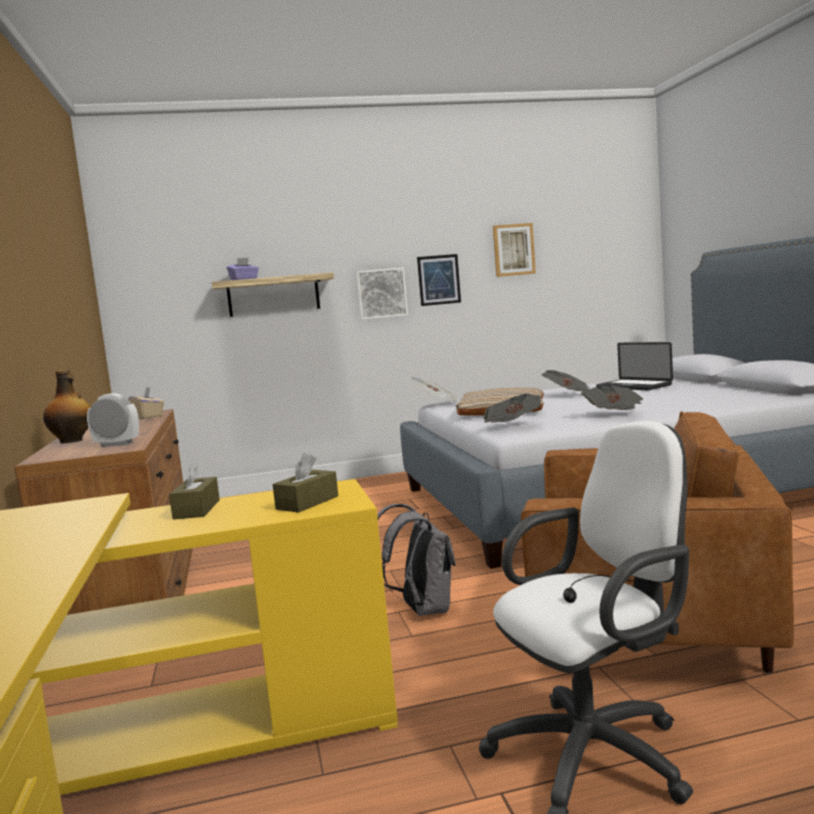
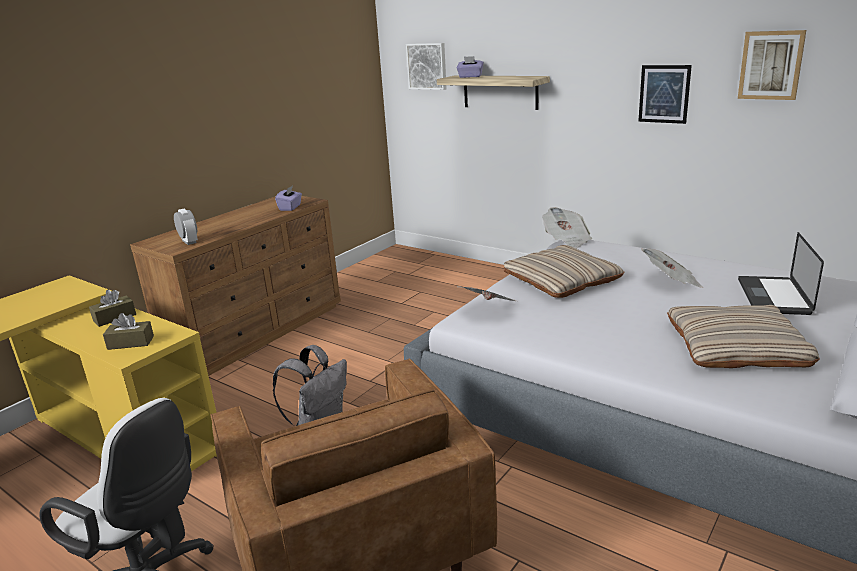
camera: 50 degrees right, 15 degrees up
bottle [43,370,91,443] -> none
beige tissue box [128,387,164,419] -> purple tissue box [275,185,302,211]
picture [356,268,408,320] -> picture moved to [406,43,447,90]
newspaper [581,385,643,410] -> none
none -> beige pillow [667,305,820,368]

